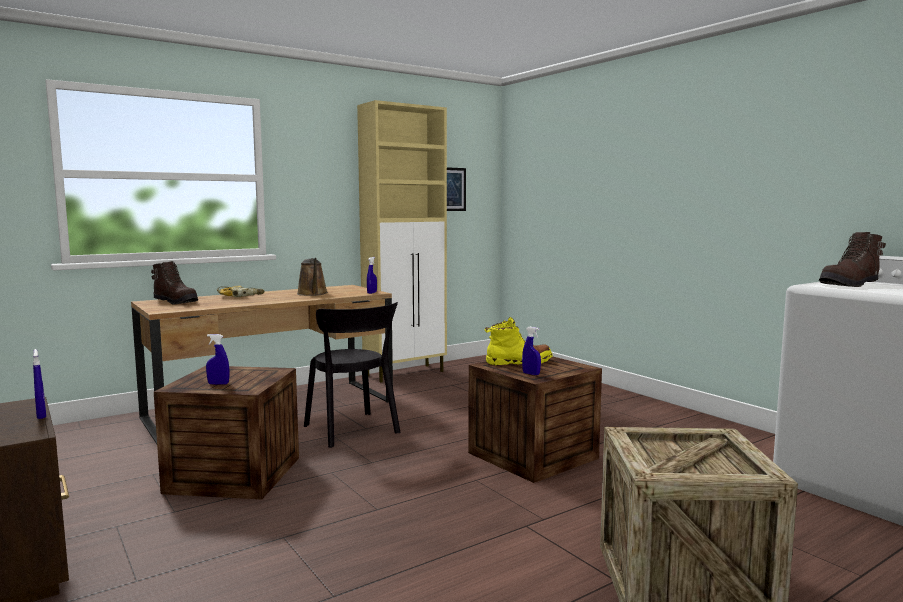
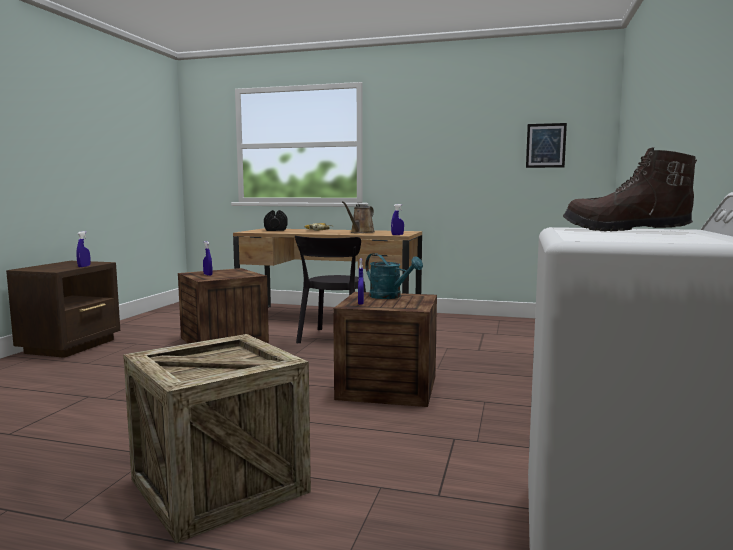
camera: 50 degrees right, 0 degrees up
brown boot [151,261,198,305] -> black dumbbell [264,210,288,231]
beige cabinet [357,100,447,383] -> none
yellow boot [484,317,552,366] -> turquoise watering can [365,253,423,299]

